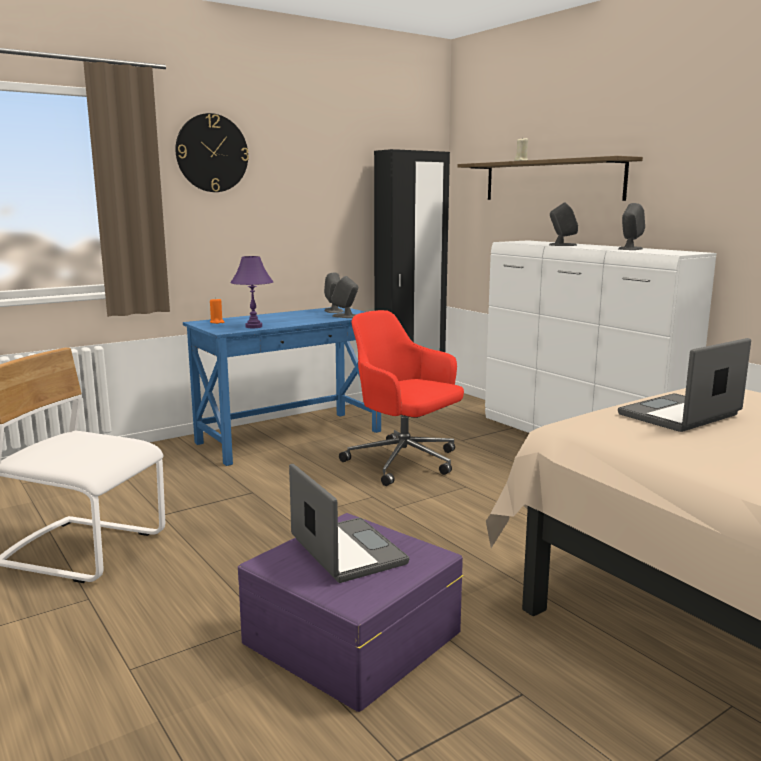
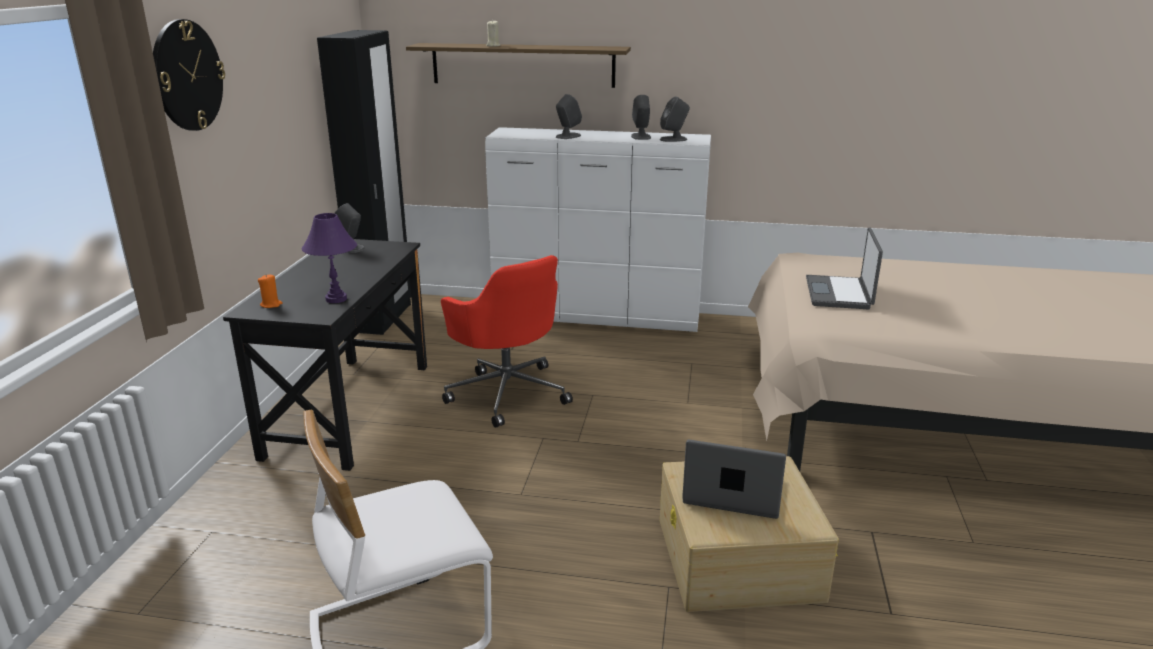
camera: 45 degrees left, 10 degrees up
blue desk [183,307,381,466] -> black desk [223,239,427,471]
purple storage box [238,513,464,712] -> beige storage box [660,456,839,612]
grey speaker [331,276,358,318] -> grey speaker moved to [660,96,690,142]
red office chair [339,310,464,486] -> red office chair turned 120 degrees counterclockwise [441,255,573,428]

